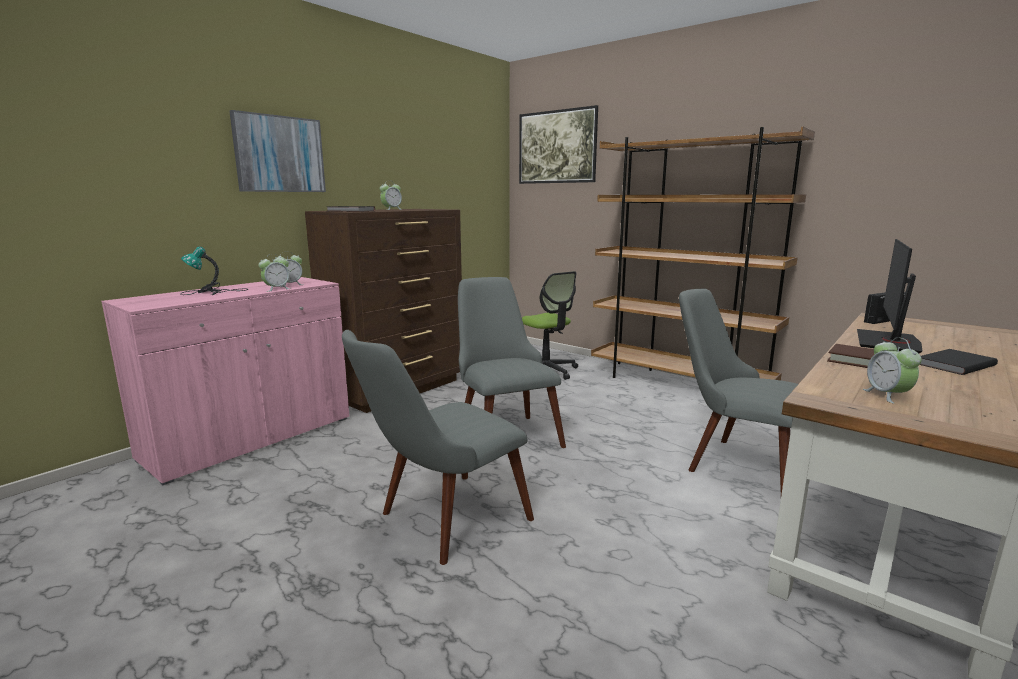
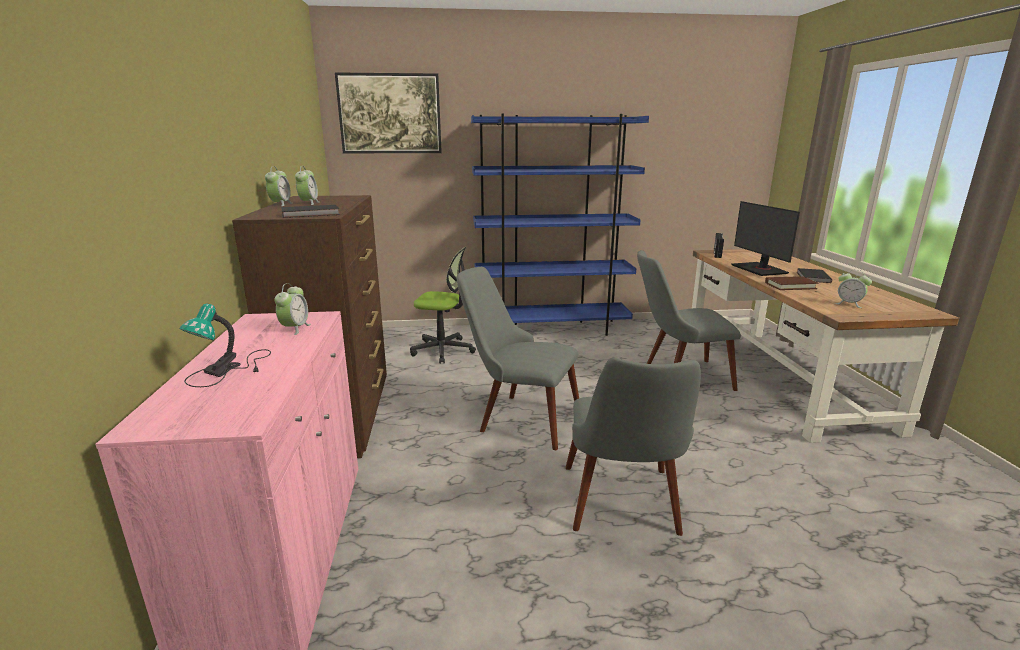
camera: 45 degrees left, 5 degrees up
picture [229,110,326,192] -> none
alarm clock [258,254,290,292] -> alarm clock moved to [265,166,292,206]
brown bookcase [591,126,815,380] -> blue bookcase [471,113,649,336]

